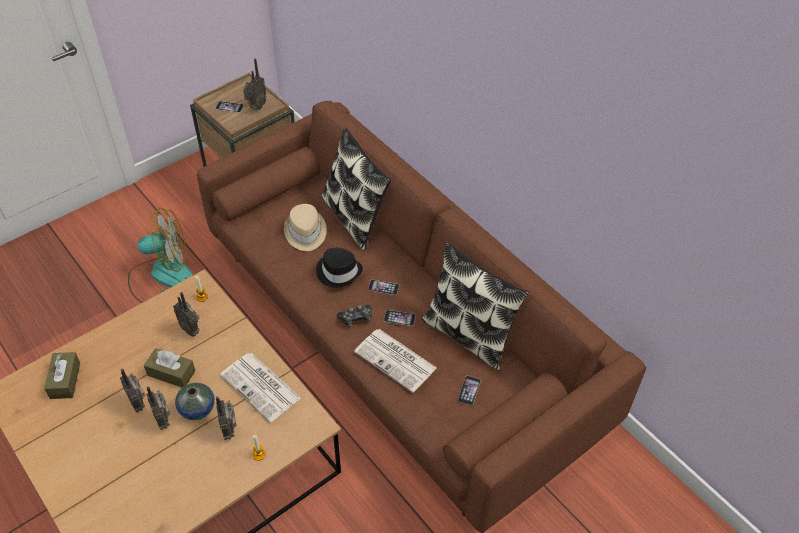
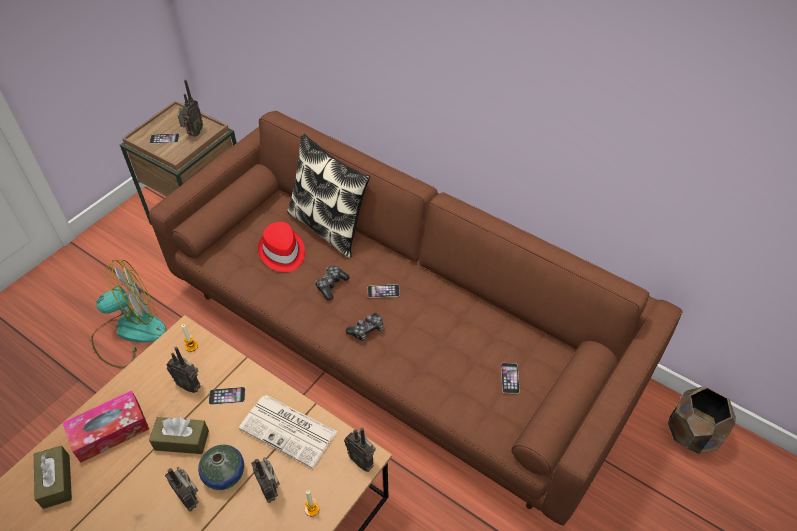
camera: 15 degrees left, 0 degrees up
radio [120,369,145,413] -> radio moved to [344,427,376,472]
beige hat [284,204,327,251] -> red hat [258,222,305,272]
black hat [316,248,363,287] -> game controller [315,266,350,300]
newspaper [354,329,437,393] -> none
phone [384,310,416,326] -> phone moved to [209,387,245,405]
pillow [422,243,529,371] -> none
none -> tissue box [62,390,149,462]
none -> brown planter [668,386,736,454]

